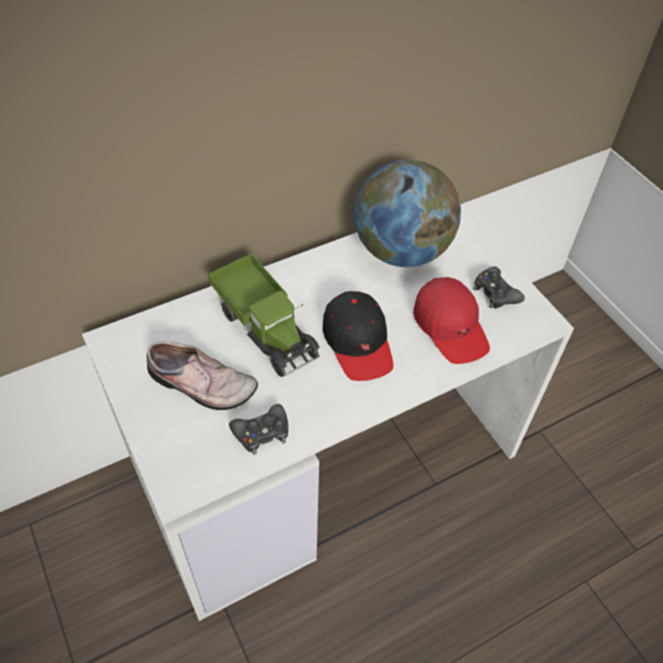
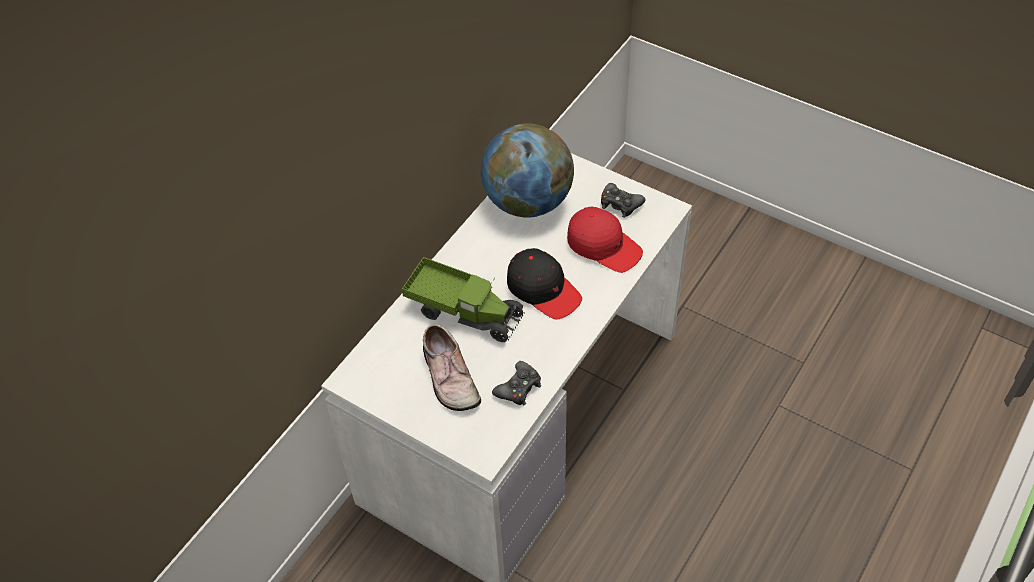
camera: 25 degrees left, 0 degrees up
shoe [147,341,258,410] -> shoe turned 75 degrees clockwise [423,324,481,411]

